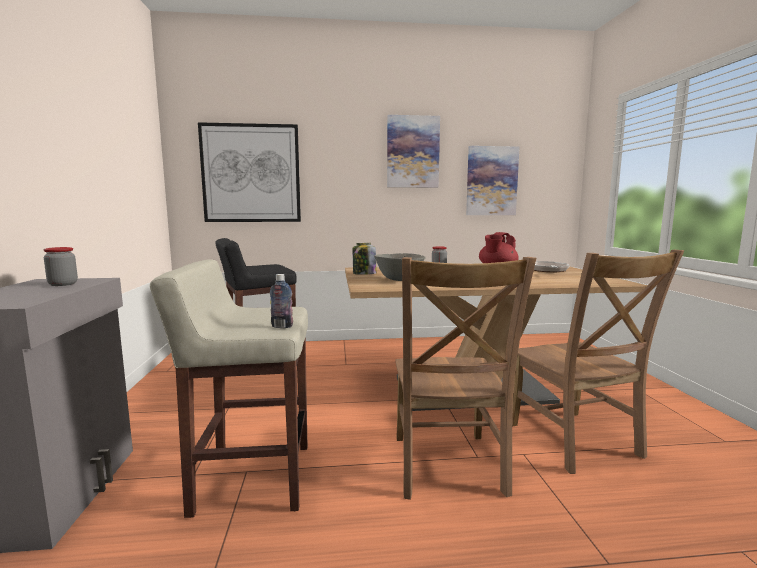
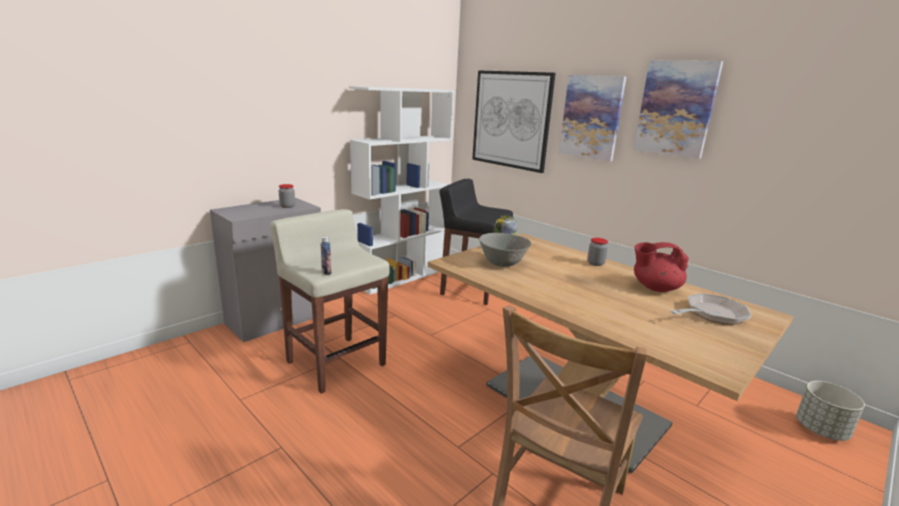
camera: 50 degrees right, 10 degrees up
brown chair [395,257,536,500] -> none
picture [466,146,520,215] -> picture moved to [559,75,626,161]
none -> white bookcase [349,86,454,295]
none -> grey planter [796,381,865,441]

